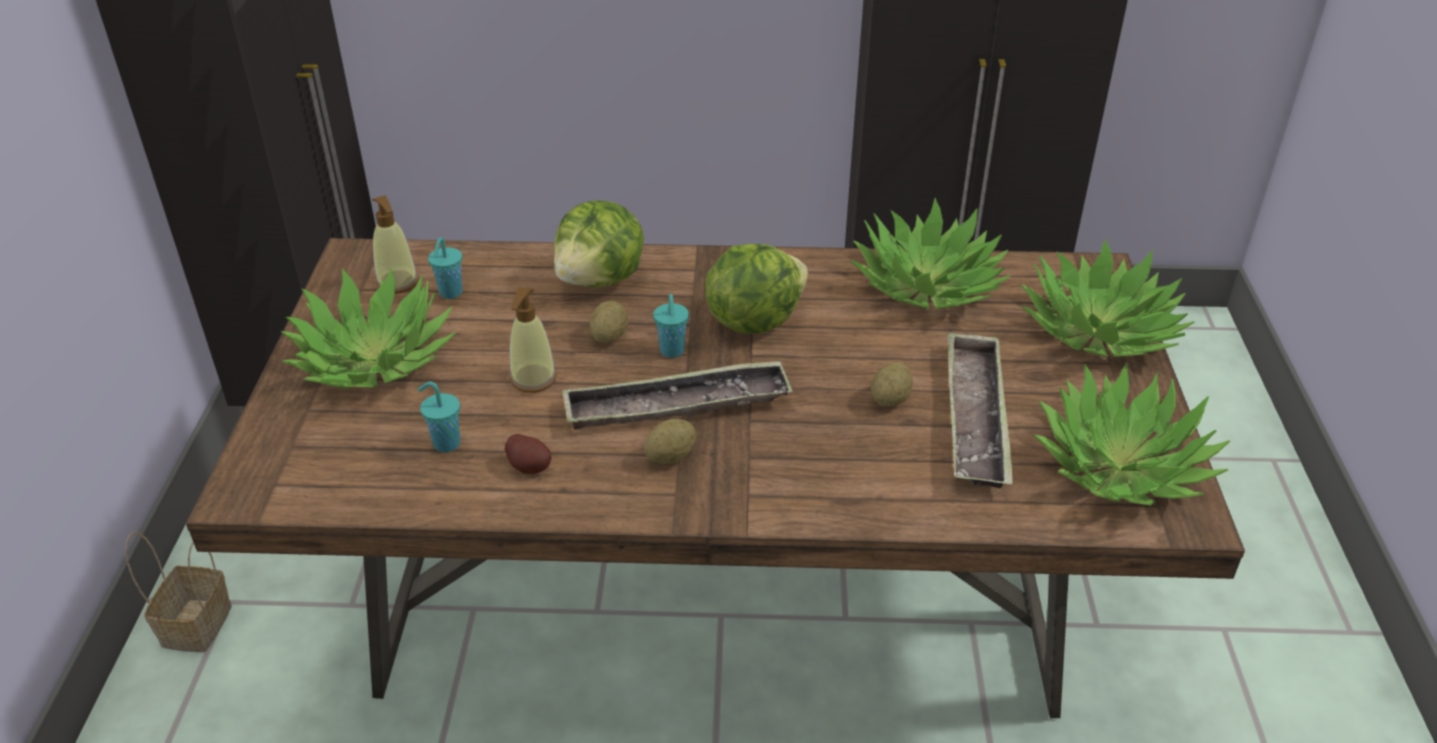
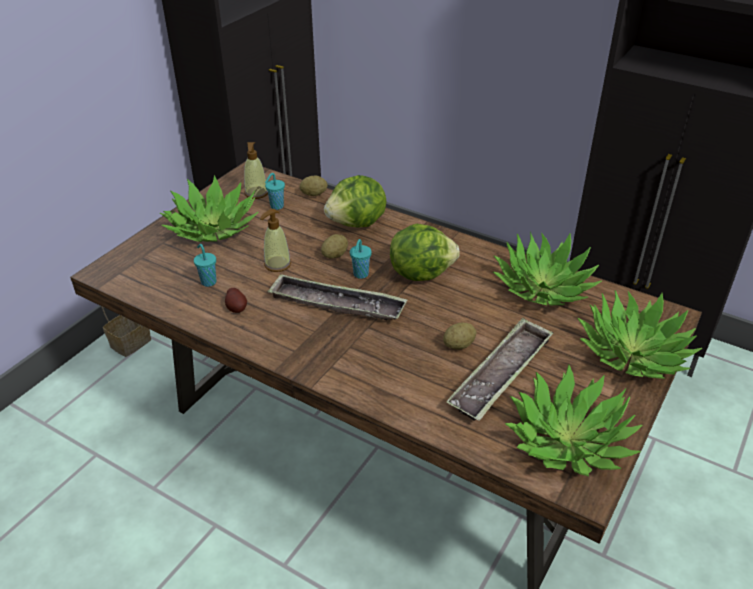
camera: 30 degrees right, 0 degrees up
potato [644,419,696,464] -> potato moved to [300,175,327,196]

